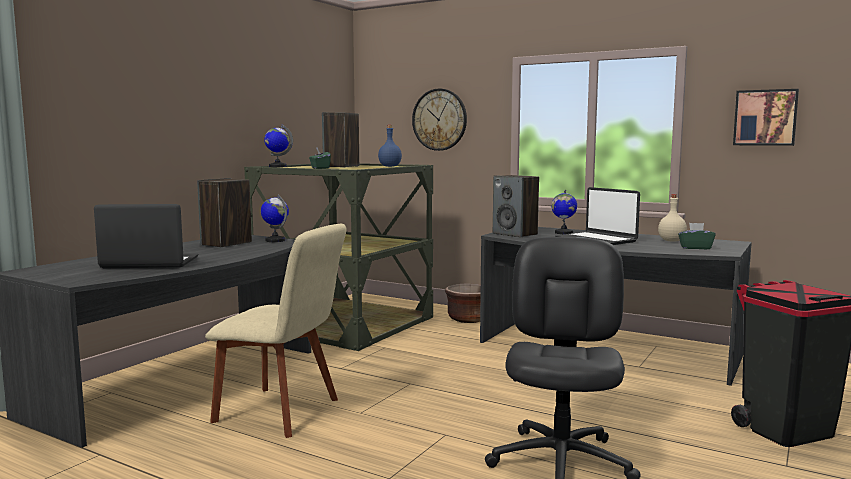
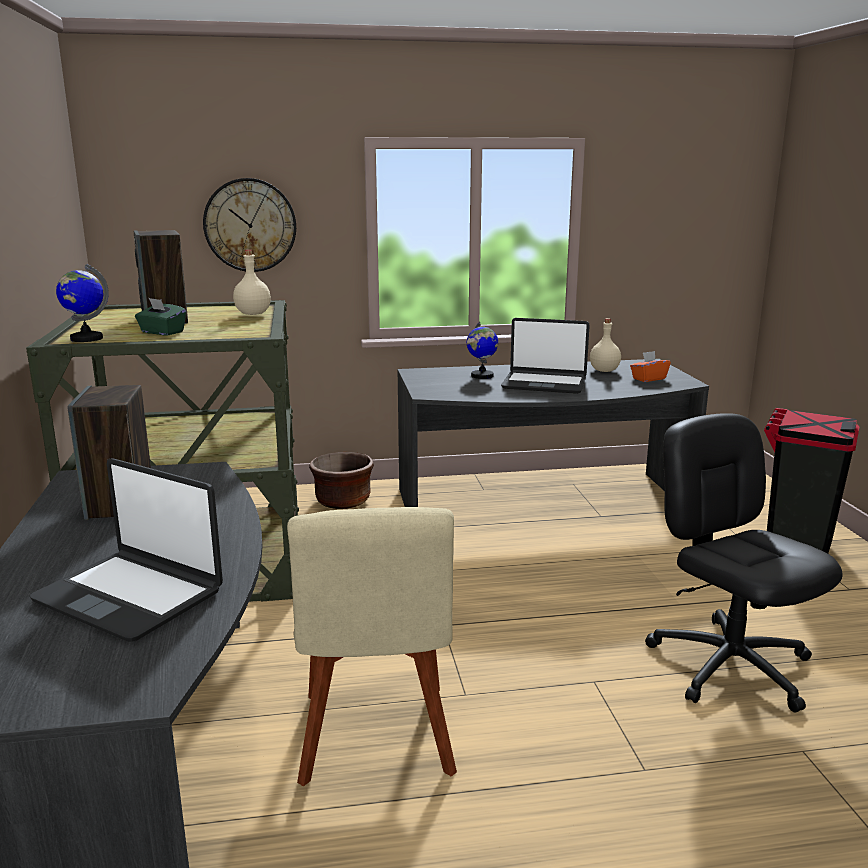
camera: 40 degrees left, 10 degrees up
laptop [94,204,198,268] -> laptop turned 105 degrees counterclockwise [29,458,223,642]
beige chair [205,224,346,438] -> beige chair turned 105 degrees clockwise [287,507,457,786]
globe [261,194,289,242] -> none
blue bottle [378,125,402,167] -> beige bottle [233,250,271,315]
speaker [493,175,539,237] -> none
green tissue box [678,223,716,249] -> orange tissue box [630,351,671,382]
picture [733,89,799,146] -> none

